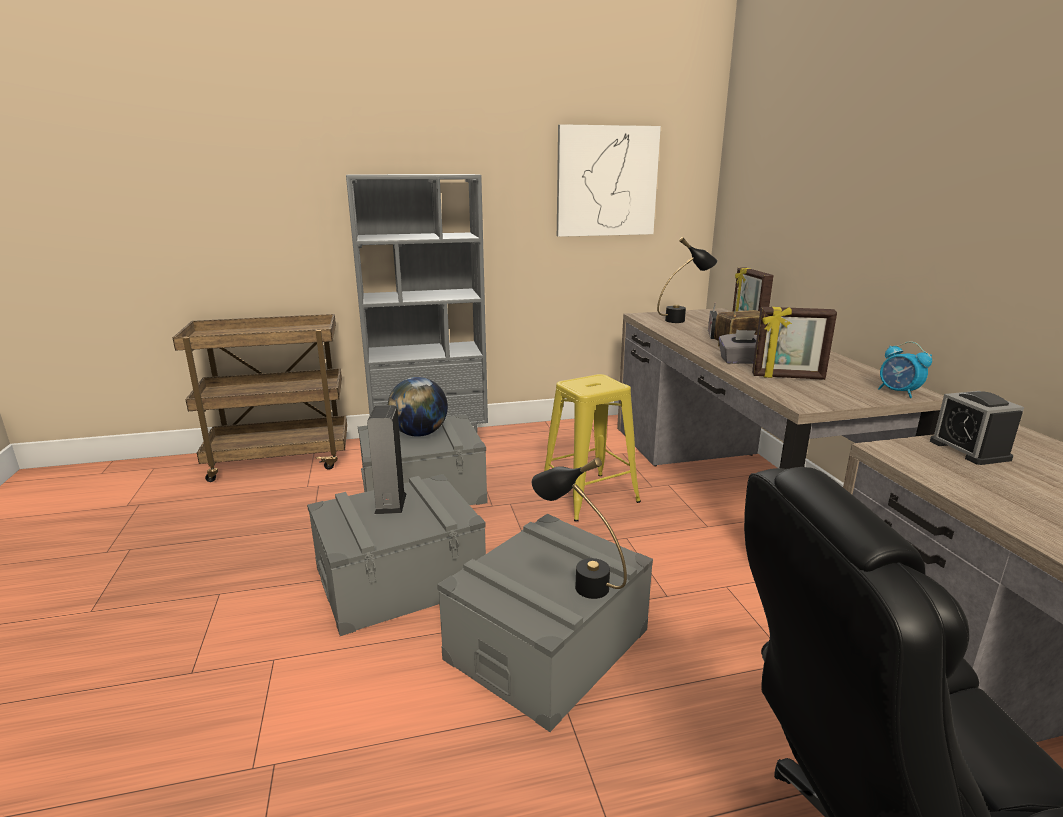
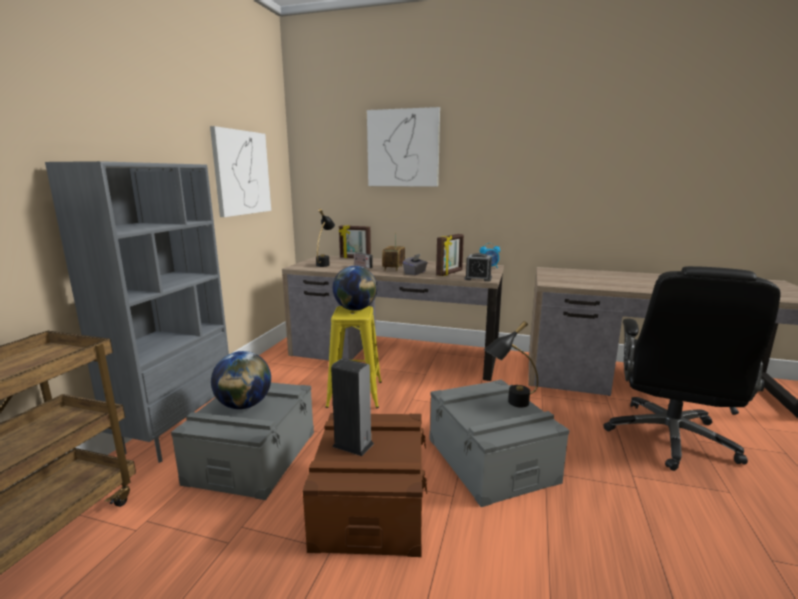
camera: 60 degrees left, 5 degrees down
grey storage box [307,474,486,636] -> brown storage box [303,413,427,557]
alarm clock [930,391,1024,465] -> alarm clock moved to [465,253,492,282]
none -> globe [333,266,377,311]
none -> picture [367,107,440,187]

